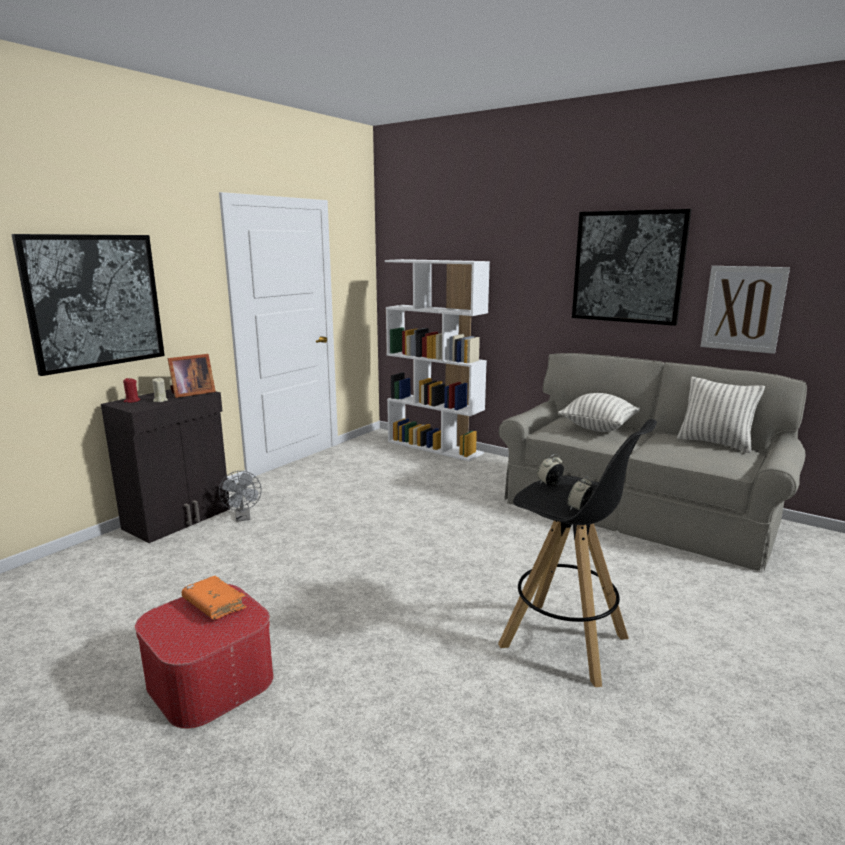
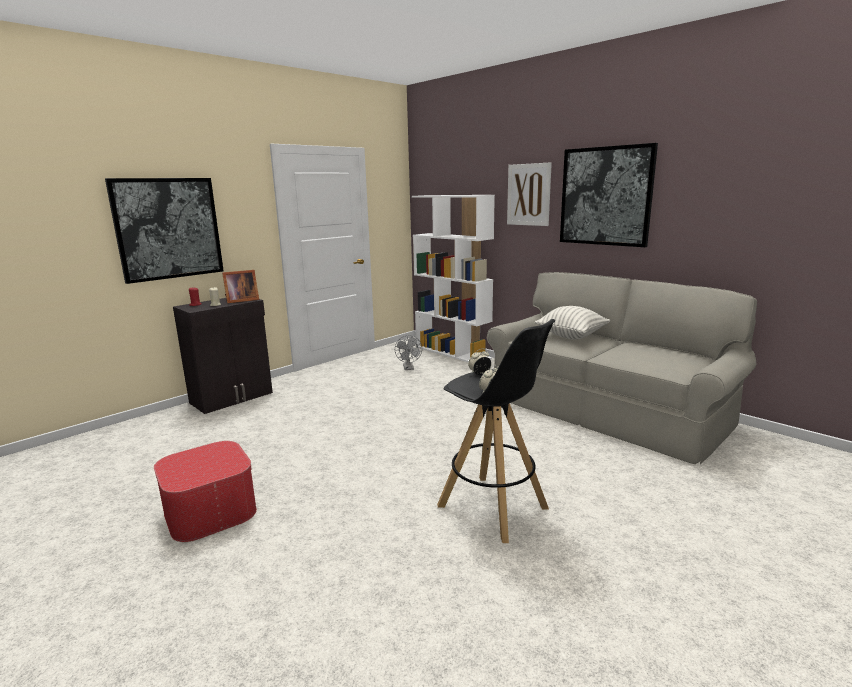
camera: 10 degrees right, 0 degrees up
orange book [182,576,246,619] -> none
grey fan [219,471,262,522] -> grey fan moved to [395,335,422,370]
pillow [677,377,765,453] -> none
picture [701,266,790,354] -> picture moved to [507,162,552,226]

